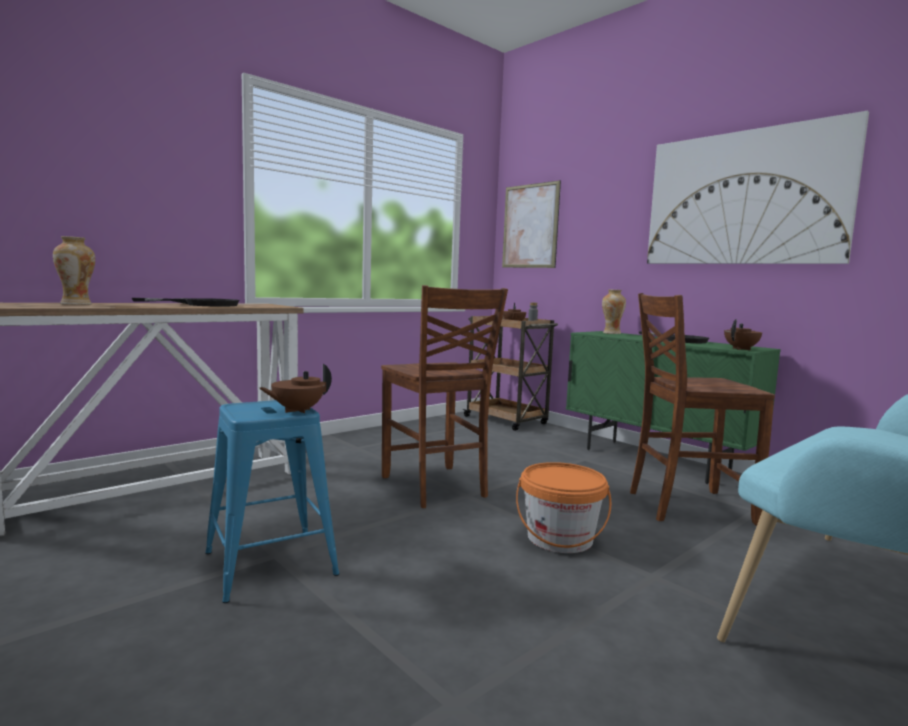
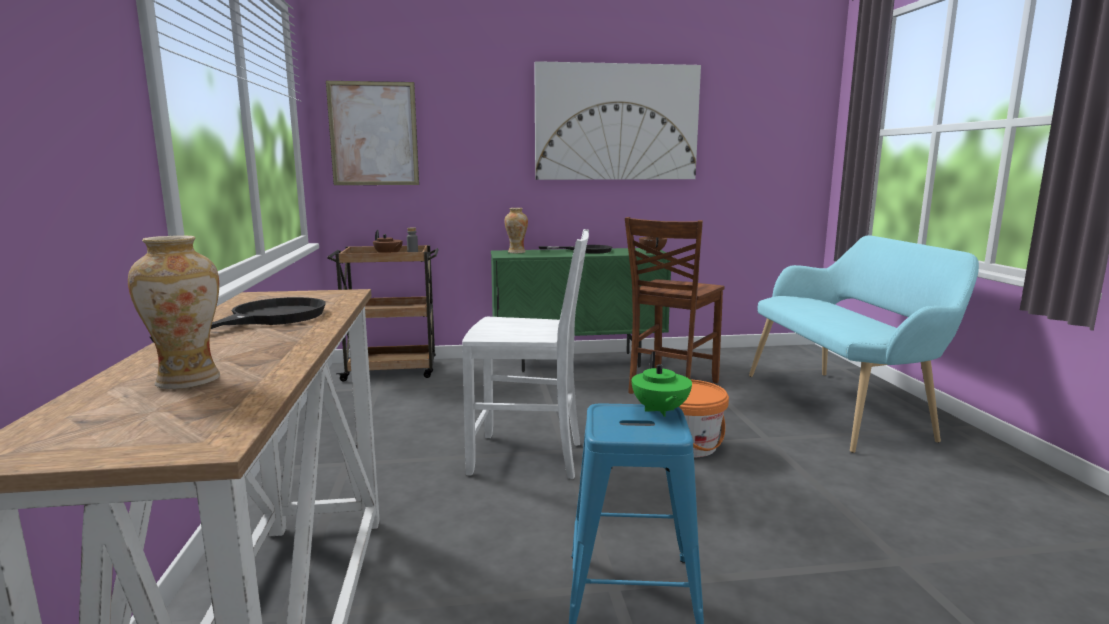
camera: 55 degrees left, 5 degrees up
brown teapot [259,364,332,413] -> green teapot [632,351,692,417]
brown chair [381,285,508,508] -> white chair [462,229,589,479]

